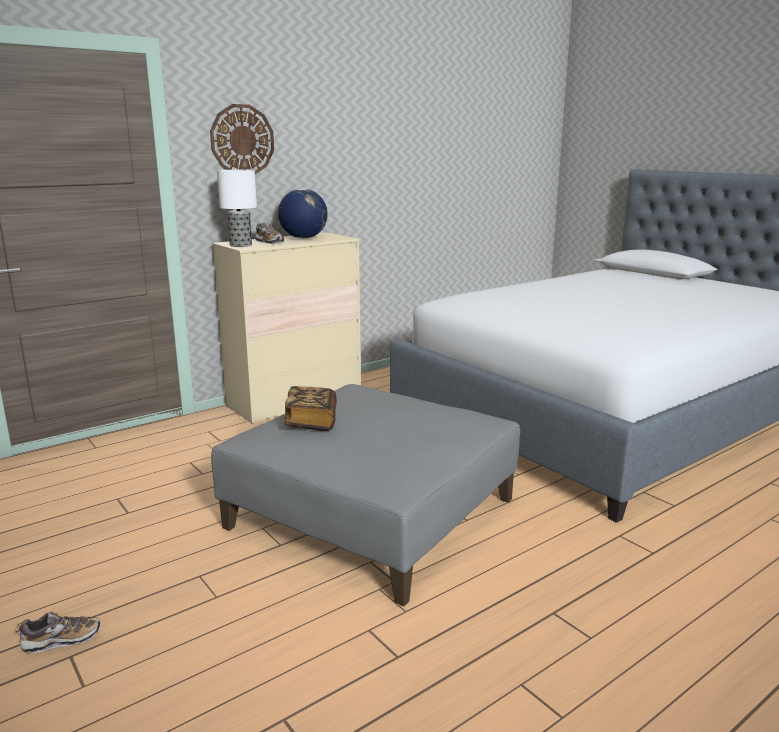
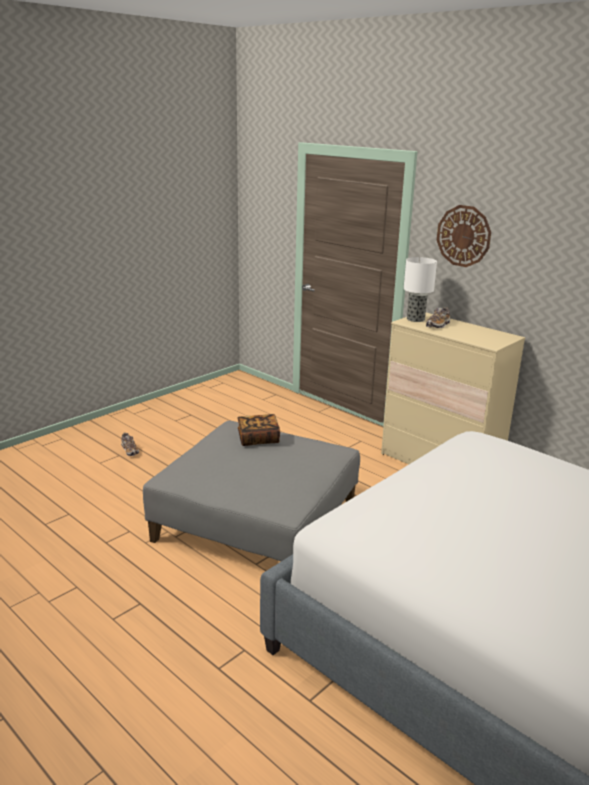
camera: 80 degrees right, 5 degrees up
globe [278,188,328,239] -> none

